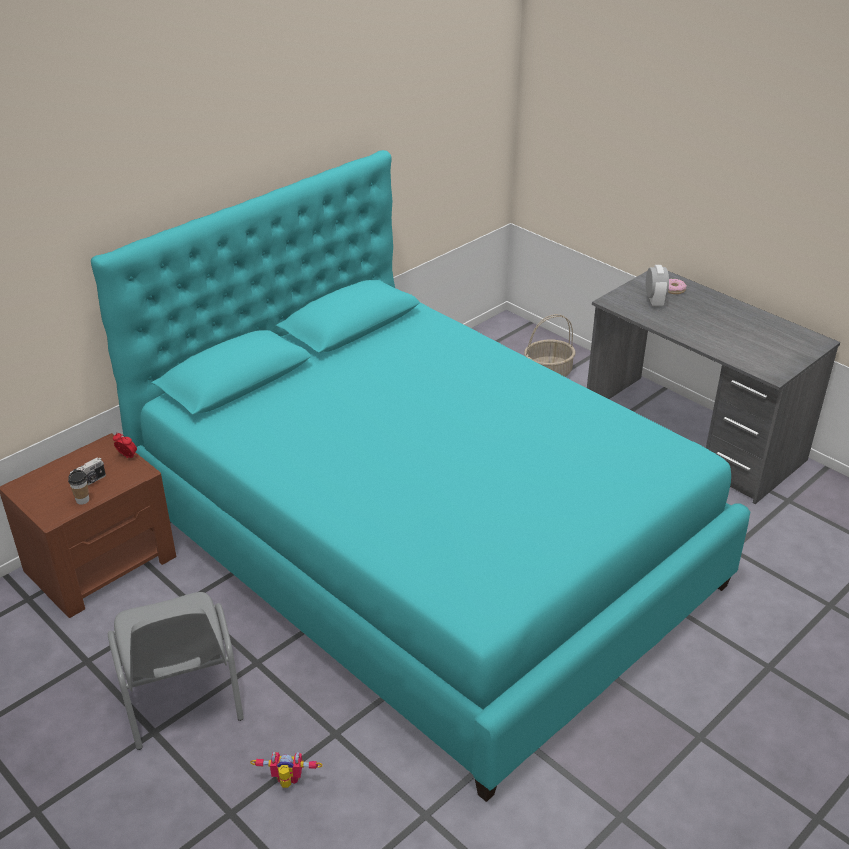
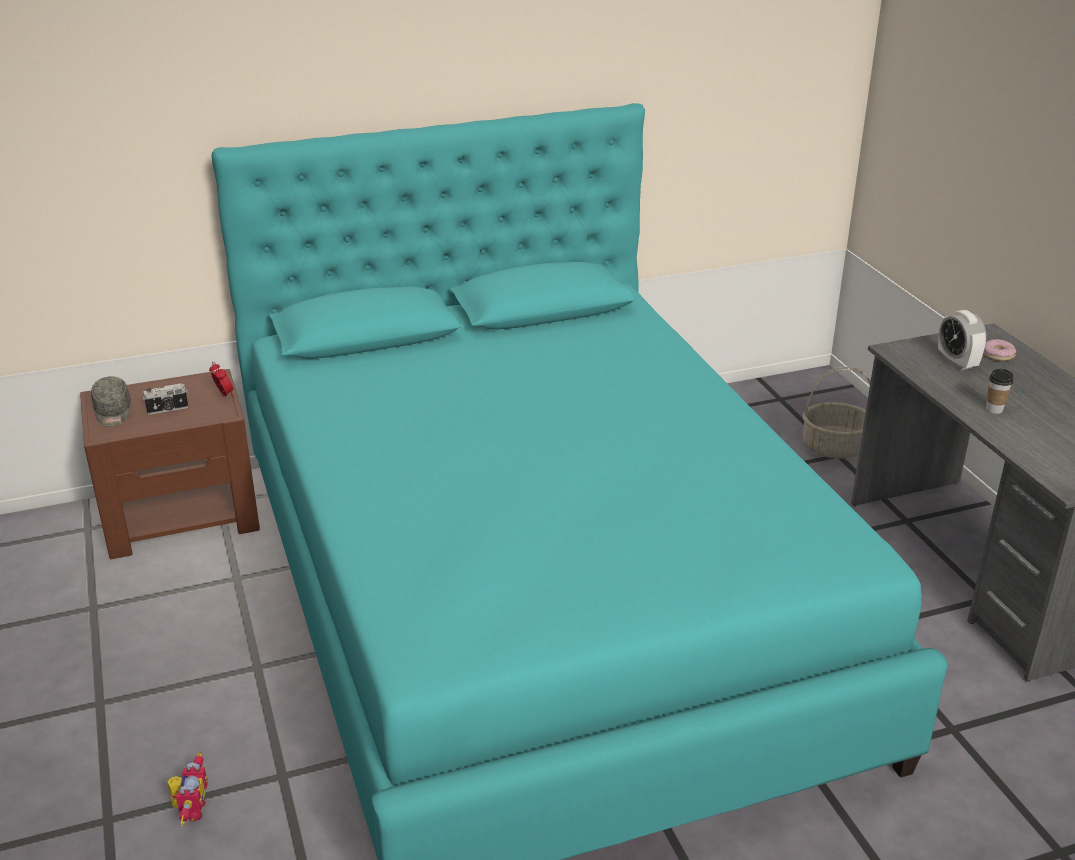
camera: 25 degrees right, 5 degrees down
cup [68,470,89,505] -> cup moved to [986,369,1013,414]
grey chair [108,592,244,750] -> none
toy robot [250,752,323,788] -> toy robot turned 60 degrees clockwise [167,752,208,826]
alarm clock [646,265,669,307] -> alarm clock turned 135 degrees clockwise [938,310,986,371]
none -> grey cap [91,376,131,427]

